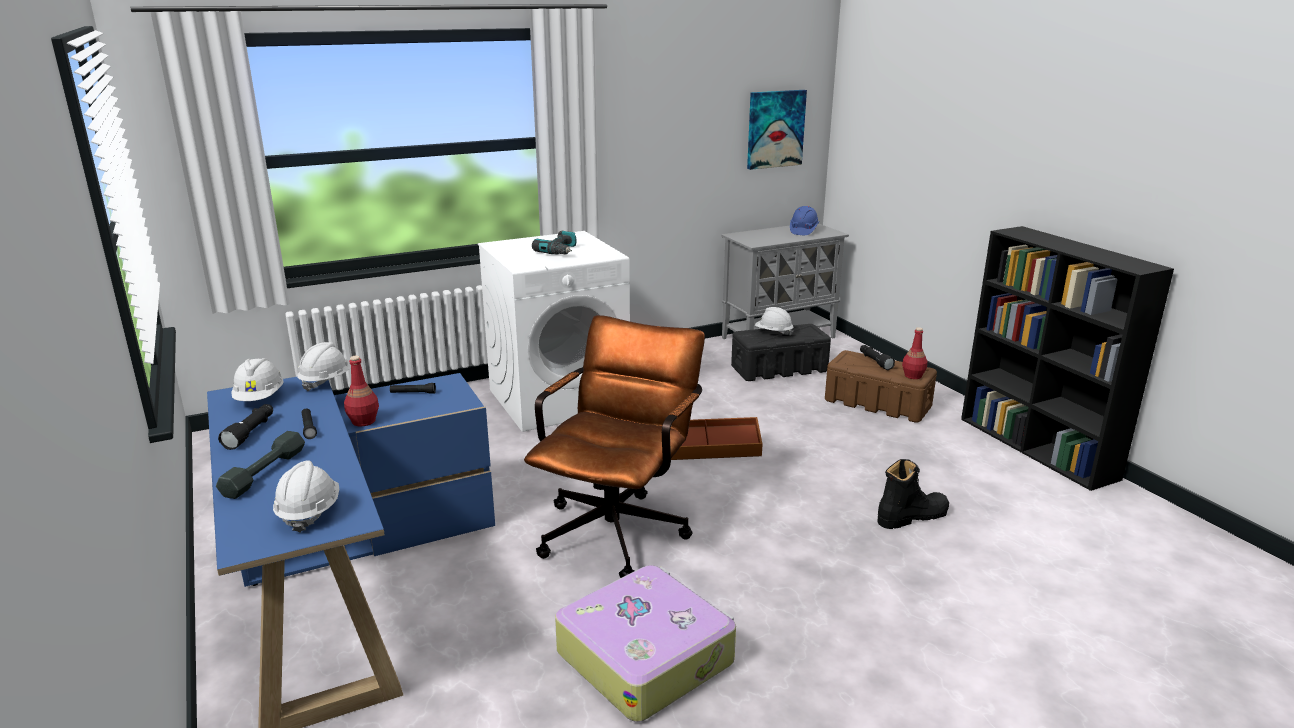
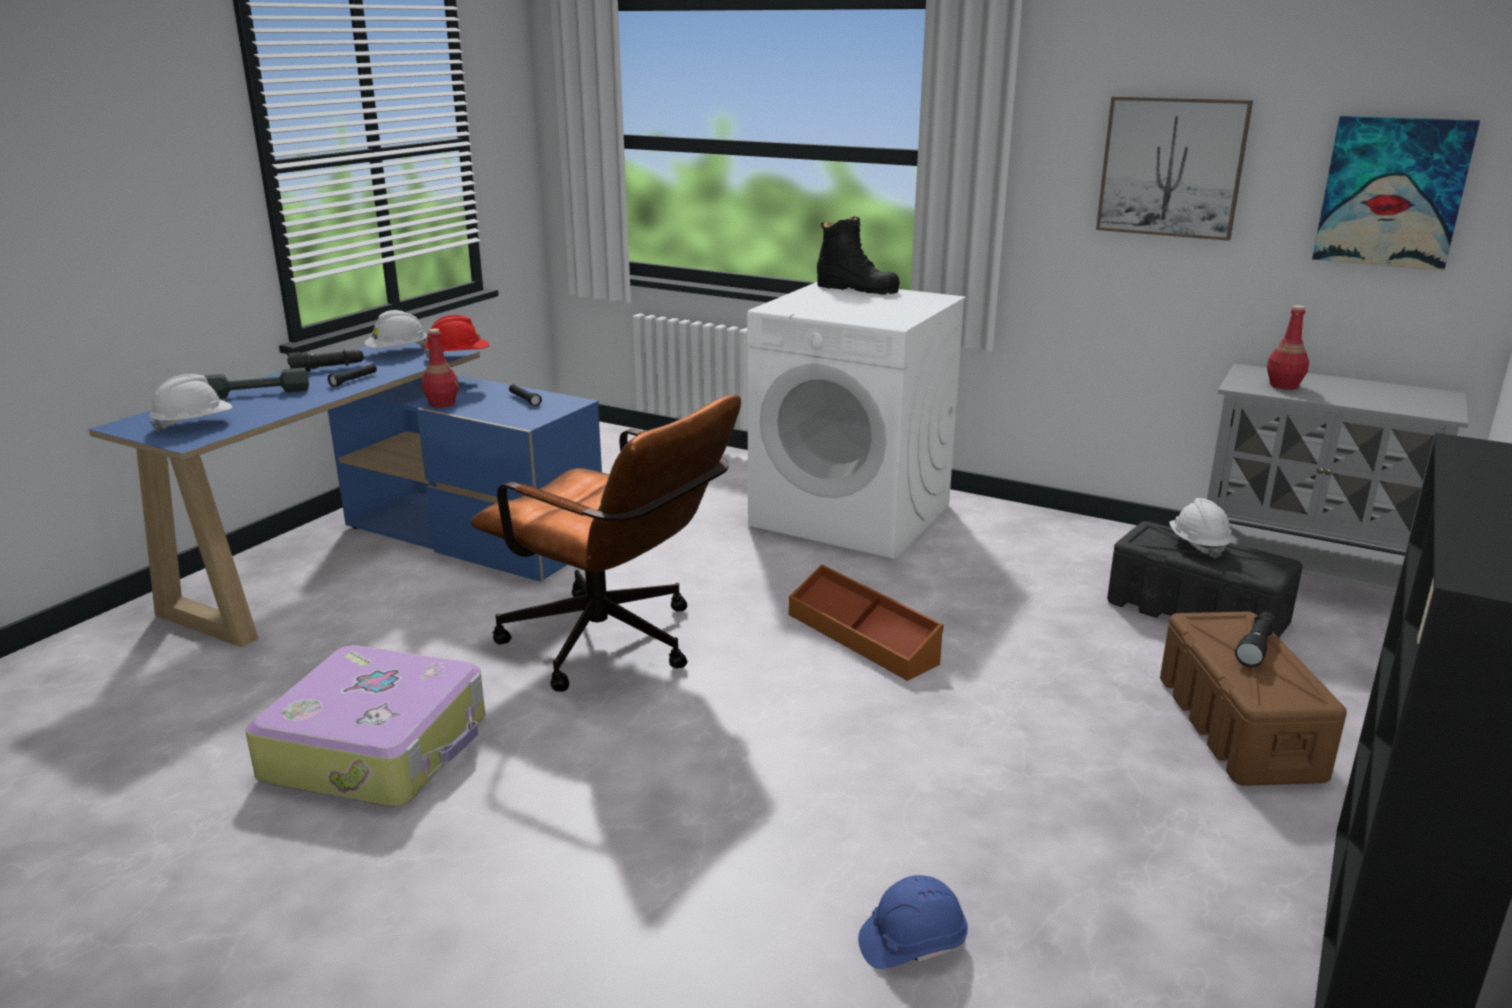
camera: 55 degrees right, 0 degrees up
white hard hat [297,342,351,392] -> red hard hat [424,315,489,359]
brown office chair [524,315,705,578] -> brown office chair turned 45 degrees clockwise [471,395,741,692]
power drill [532,230,577,255] -> none
blue hard hat [790,206,819,235] -> blue hard hat moved to [858,875,968,969]
black boot [877,459,949,529] -> black boot moved to [817,216,900,295]
red bottle [902,327,927,379] -> red bottle moved to [1267,305,1309,390]
none -> picture [1096,96,1253,241]

